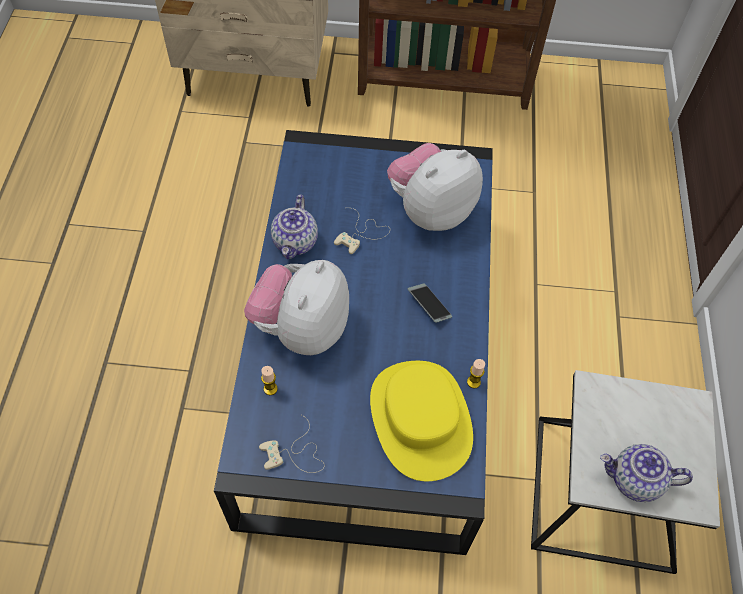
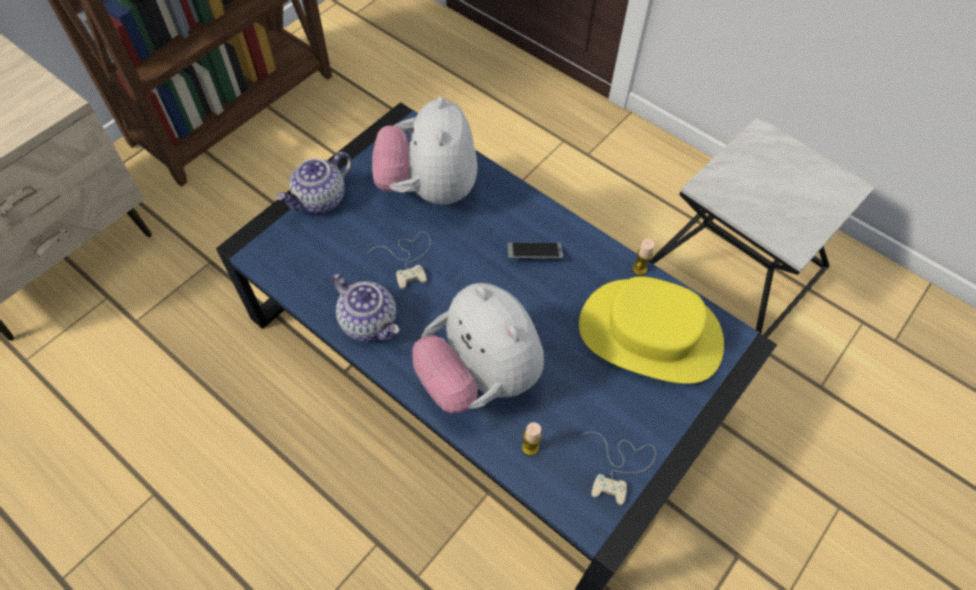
camera: 55 degrees left, 0 degrees up
teapot [600,444,693,502] -> teapot moved to [276,152,353,213]

